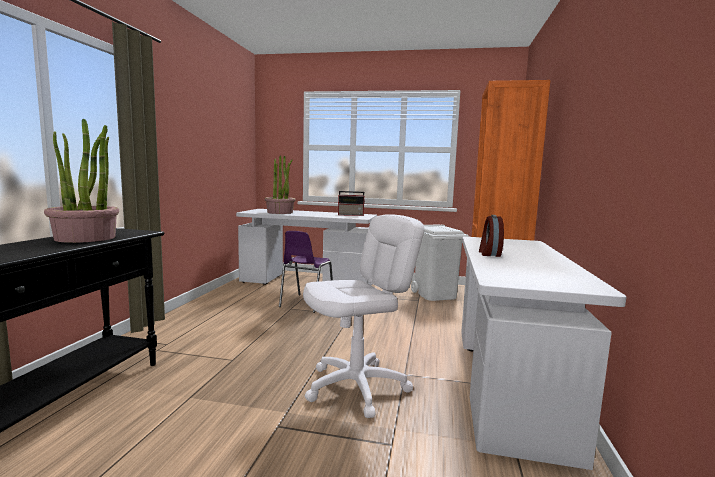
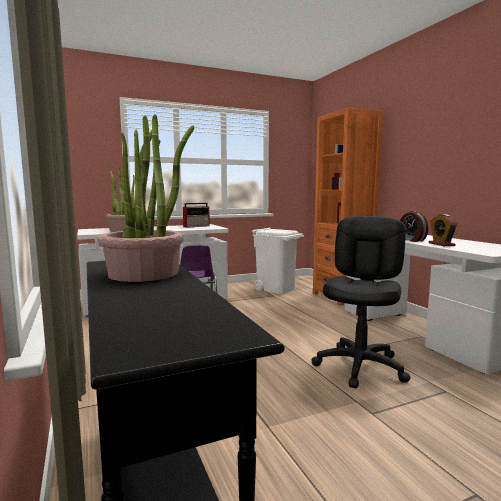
camera: 35 degrees left, 0 degrees up
white office chair [303,214,424,418] -> black office chair [311,216,410,388]
none -> alarm clock [429,214,457,246]

